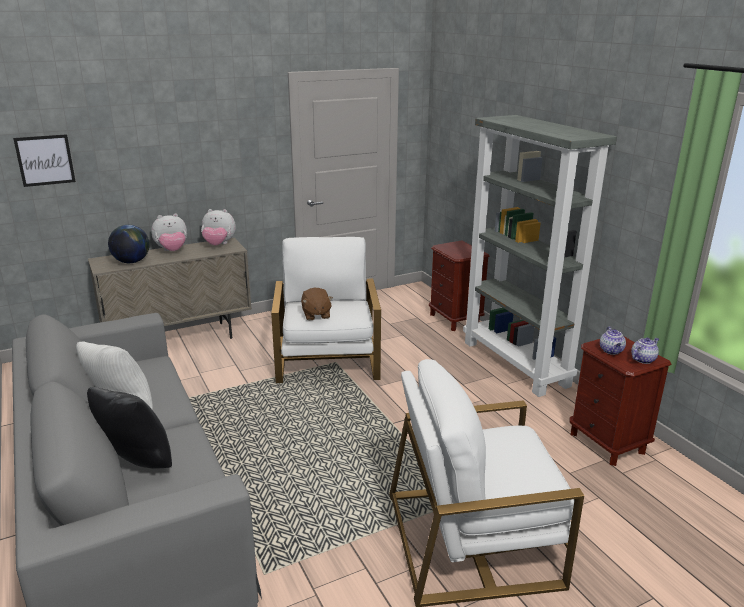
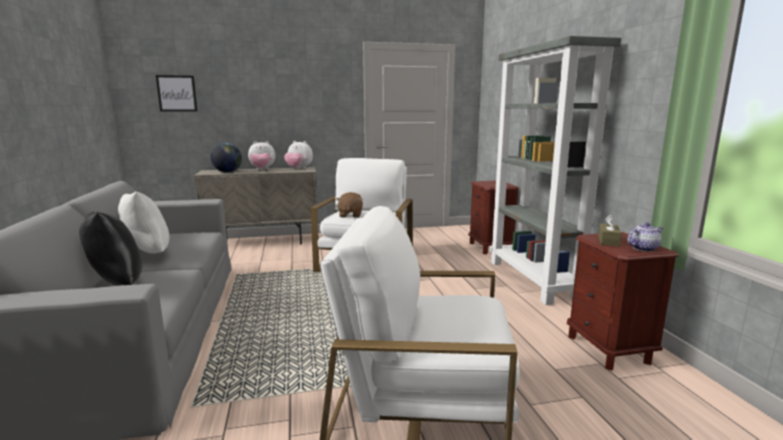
camera: 15 degrees right, 10 degrees down
teapot [600,327,626,355] -> brown tissue box [598,215,622,247]

